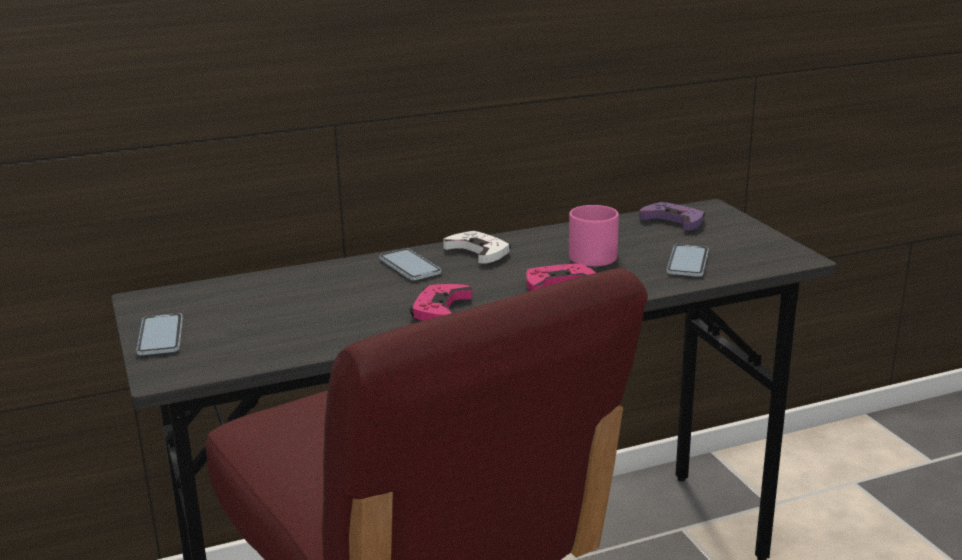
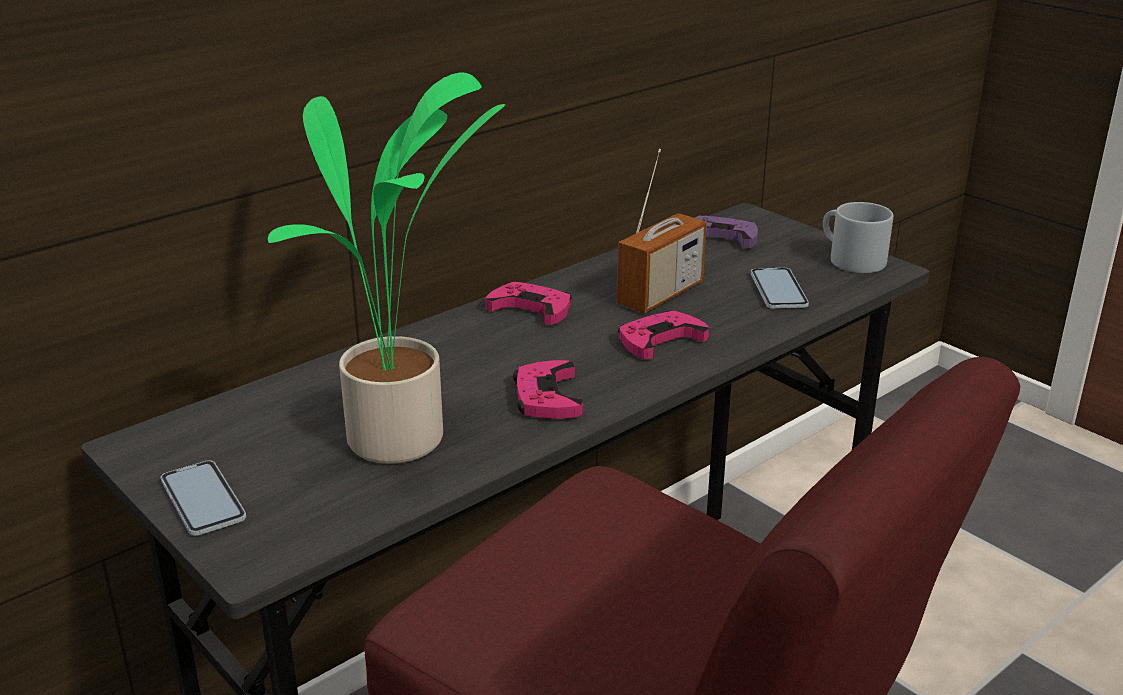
camera: 20 degrees left, 5 degrees up
phone [379,248,442,280] -> none
white game controller [443,231,511,264] -> pink game controller [486,282,571,325]
pink mug [569,205,619,266] -> radio [617,149,707,313]
none -> potted plant [268,73,506,464]
none -> grey mug [823,202,893,273]

